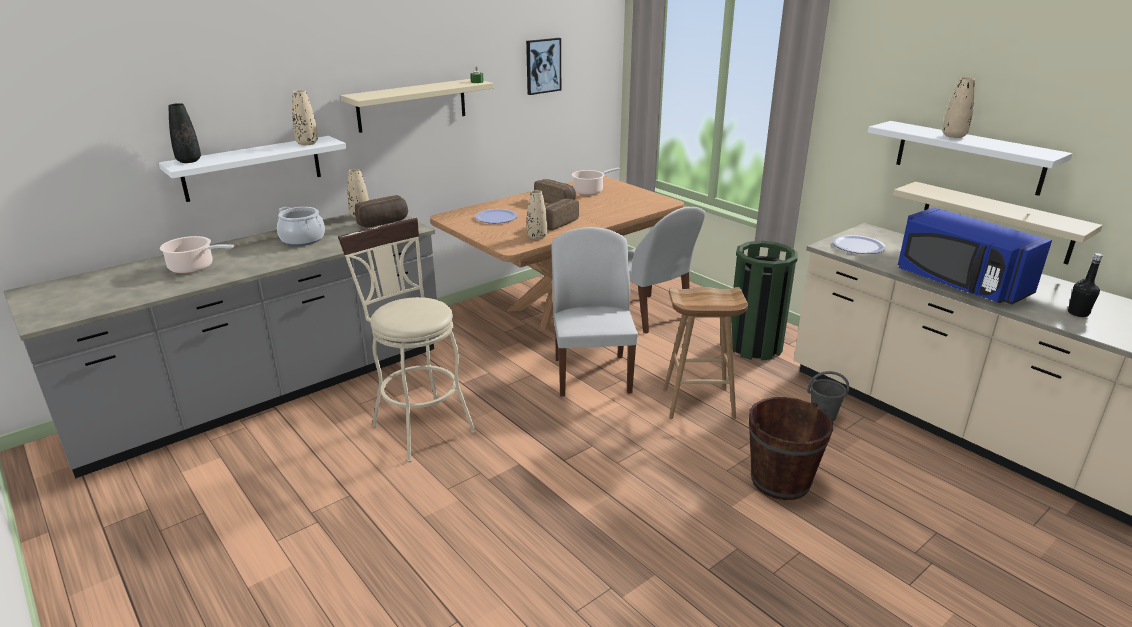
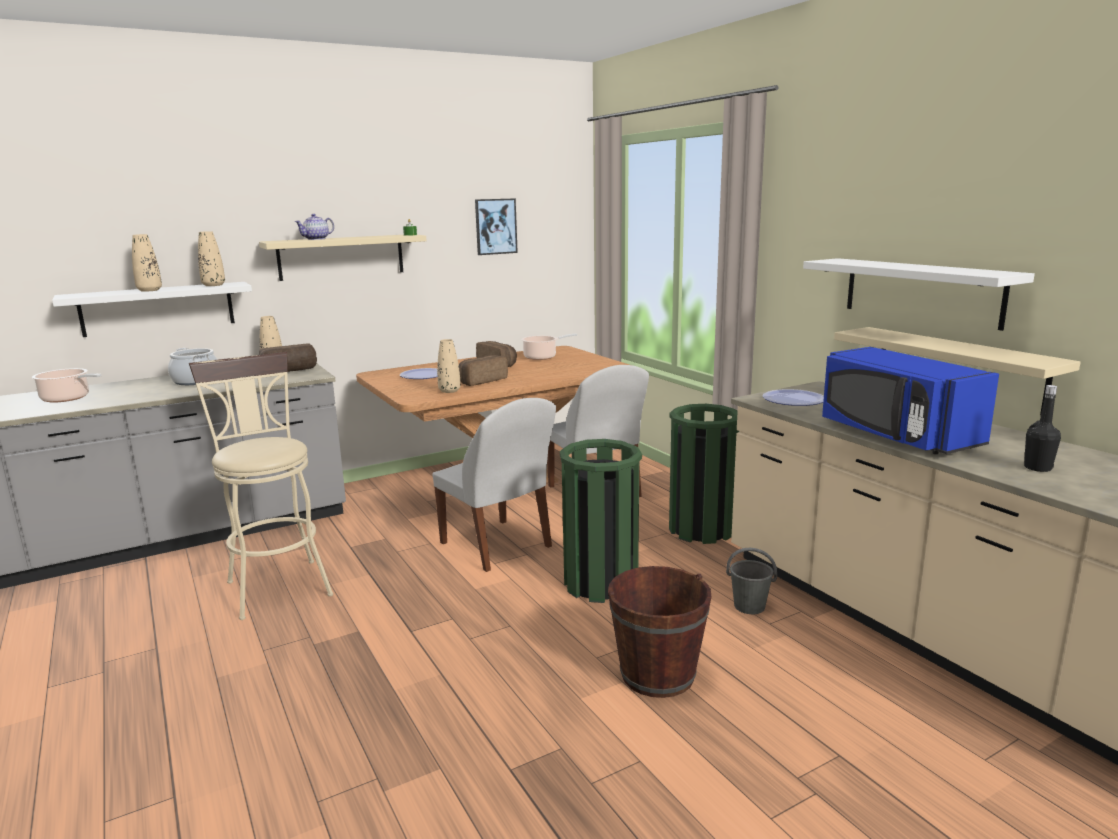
camera: 10 degrees right, 10 degrees down
black vase [169,103,201,163] -> none
white chair [551,227,638,396] -> white chair turned 135 degrees clockwise [432,398,556,572]
brown stool [663,287,748,419] -> green trash can [560,439,642,603]
beige vase [942,77,975,138] -> beige vase moved to [132,234,162,292]
none -> teapot [295,214,334,240]

